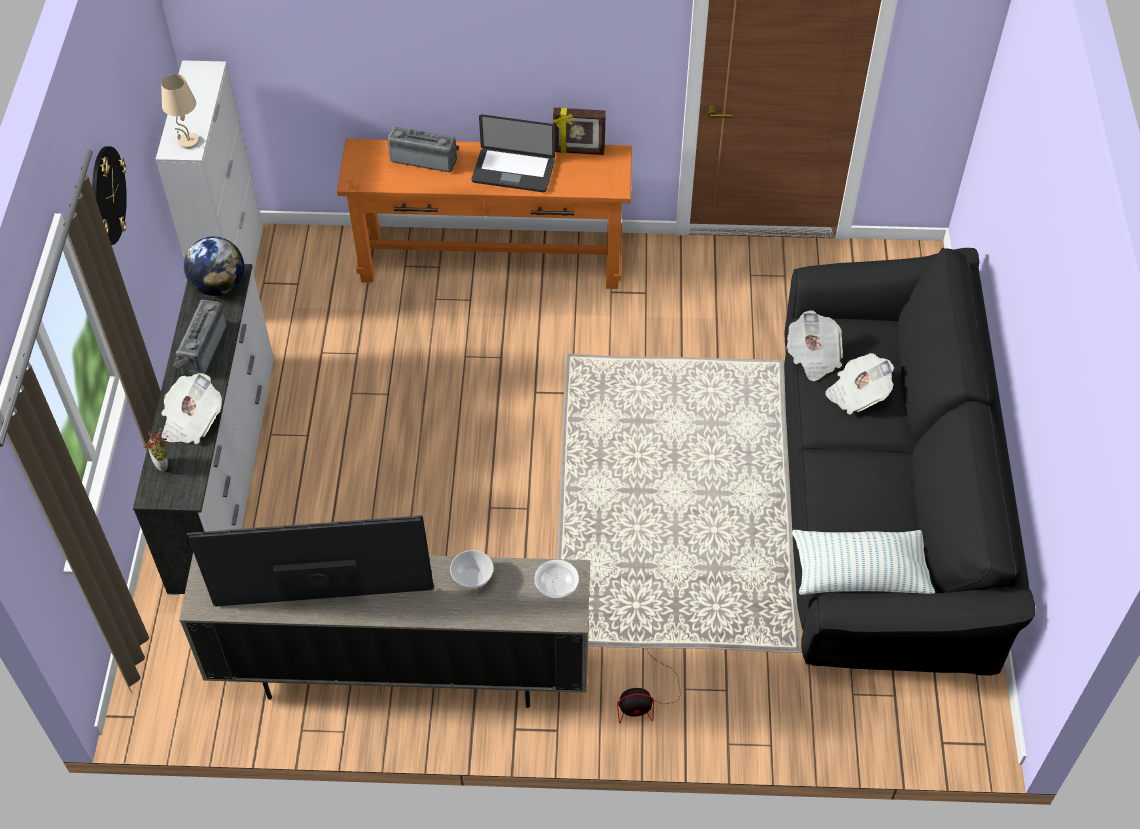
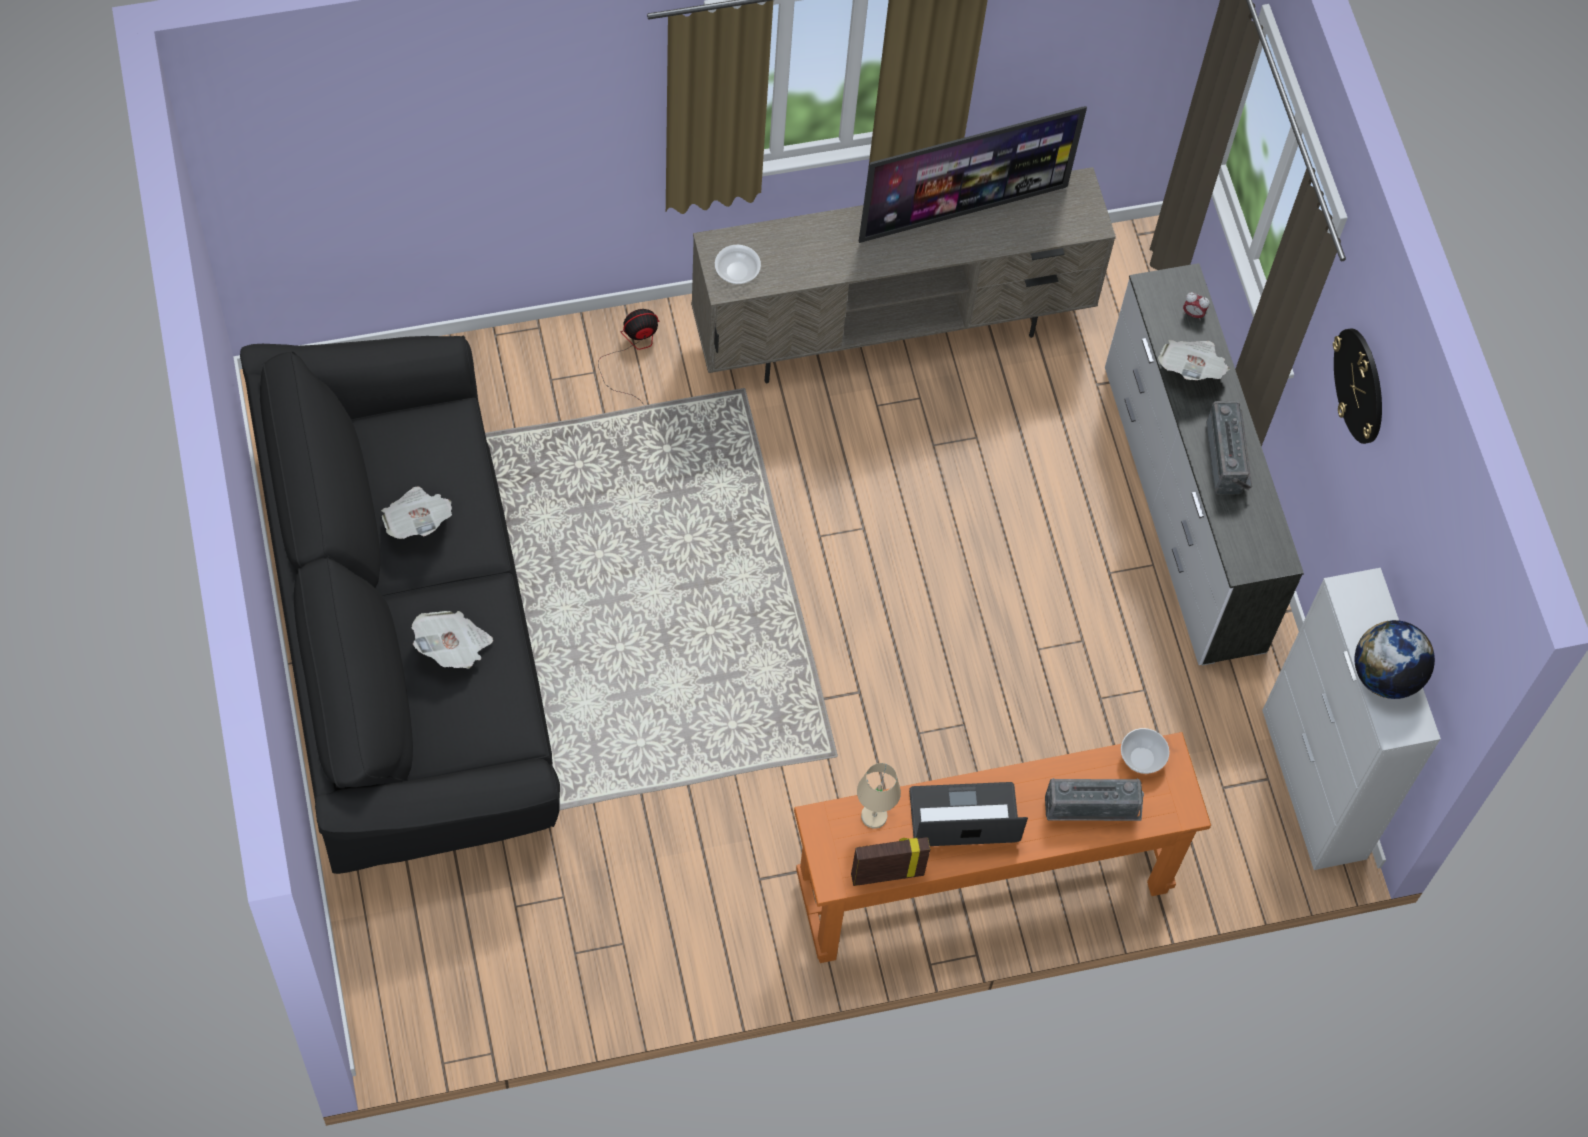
camera: 160 degrees right, 10 degrees up
potted plant [143,428,169,472] -> alarm clock [1183,292,1210,320]
beige table lamp [161,74,199,149] -> beige table lamp moved to [857,763,901,829]
globe [184,236,244,296] -> globe moved to [1355,620,1435,699]
bowl [450,550,494,589] -> bowl moved to [1121,728,1169,774]
newspaper [786,310,843,381] -> newspaper moved to [381,486,452,539]
pillow [791,530,935,595] -> none

